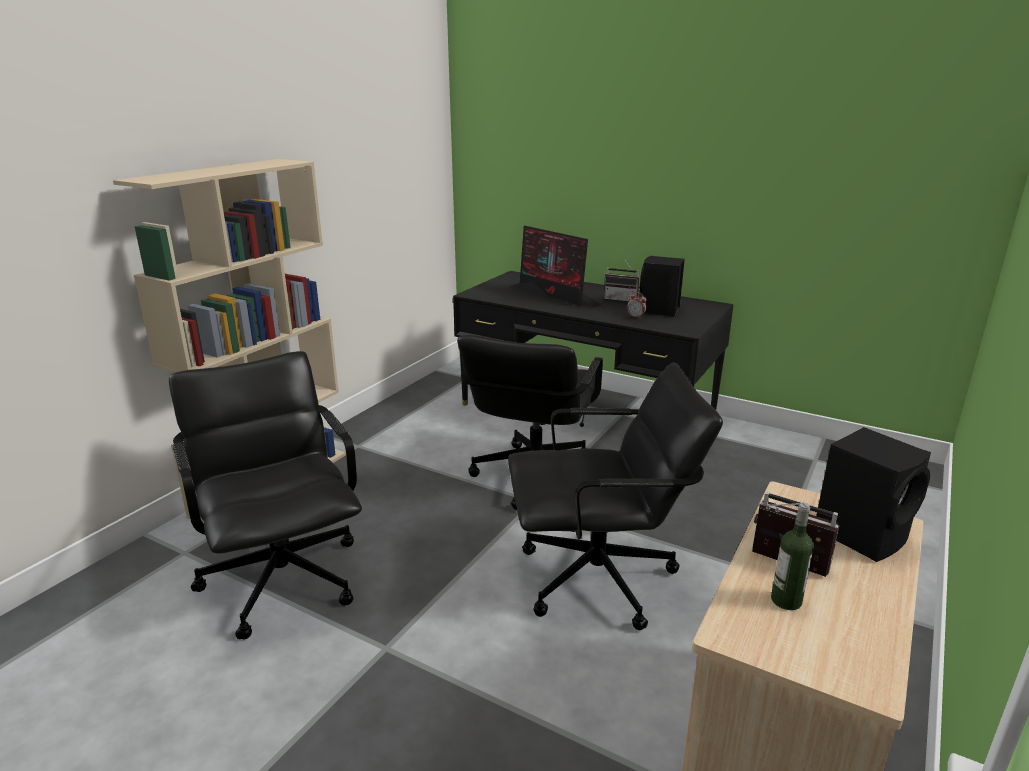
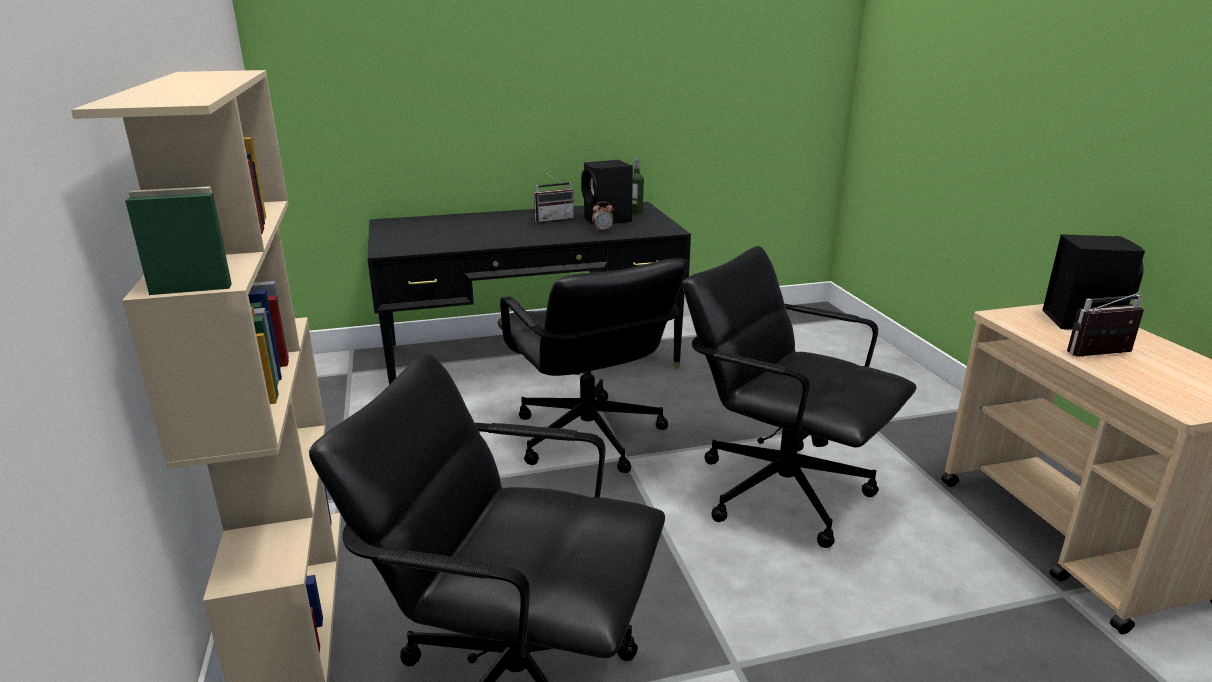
camera: 45 degrees left, 0 degrees up
black office chair [508,362,723,630] -> black office chair turned 90 degrees counterclockwise [683,246,916,548]
monitor [510,226,602,308] -> none
bottle [771,503,814,610] -> bottle moved to [632,158,644,214]

